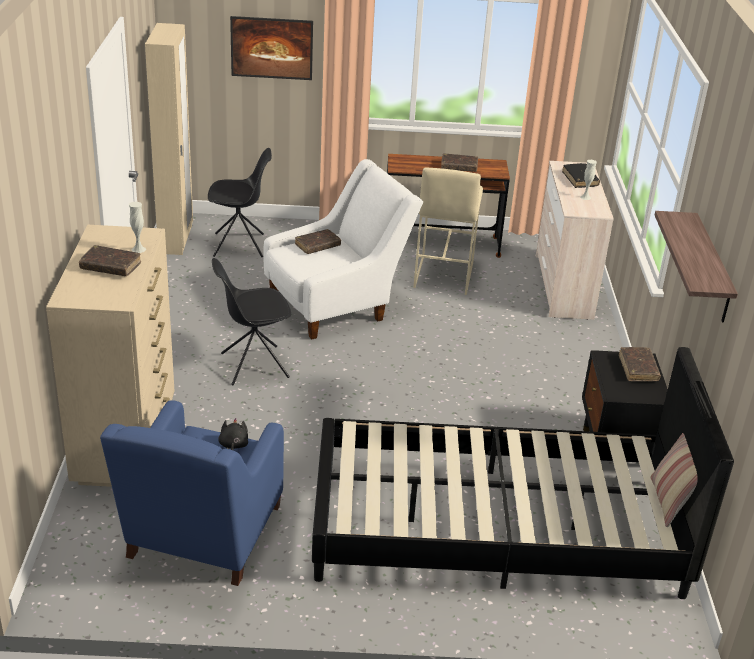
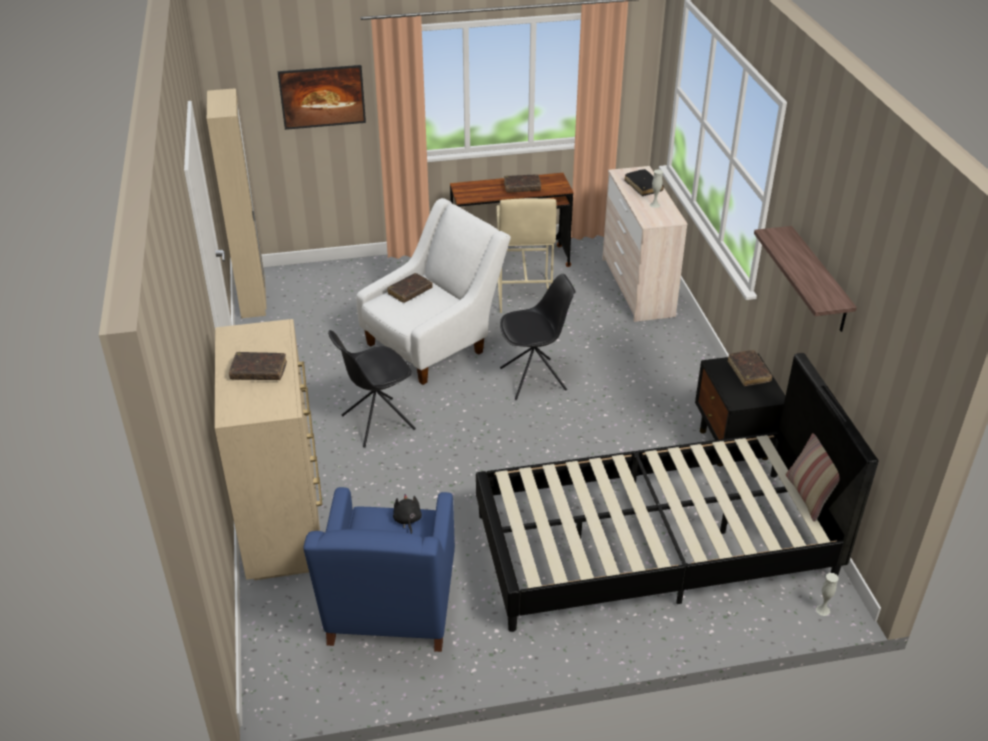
camera: 10 degrees left, 5 degrees up
white vase [129,202,146,253] -> white vase moved to [816,573,839,616]
black chair [208,148,272,257] -> black chair moved to [500,274,576,400]

